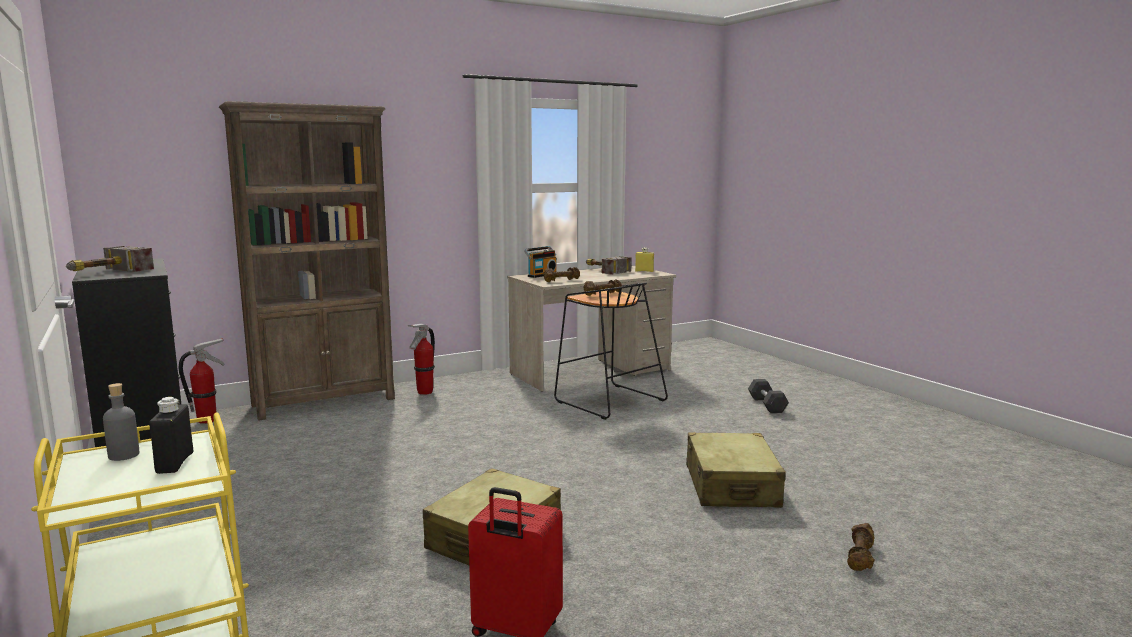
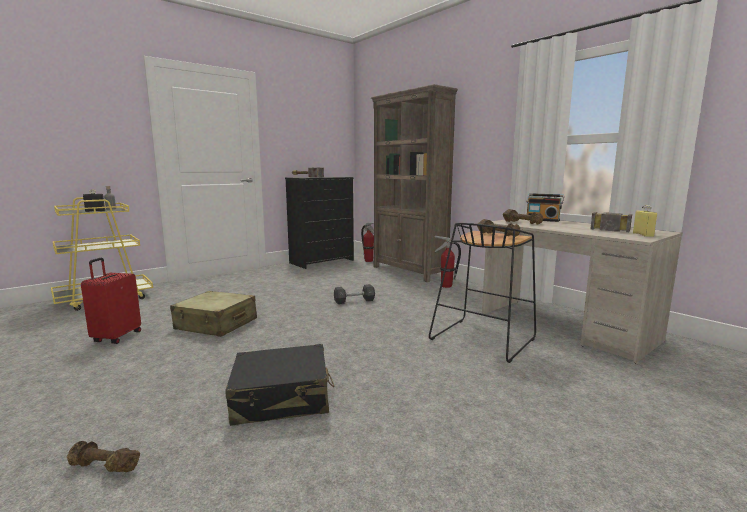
camera: 80 degrees right, 0 degrees up
beige suitcase [686,432,786,508] -> black suitcase [225,344,334,426]
grey dumbbell [748,379,789,413] -> grey dumbbell moved to [334,284,375,304]

